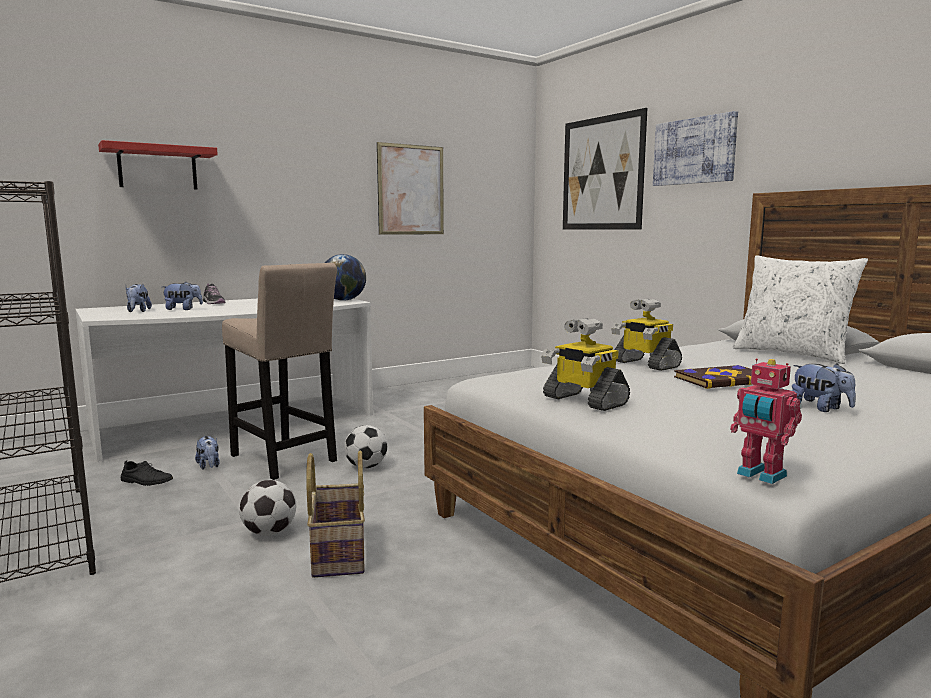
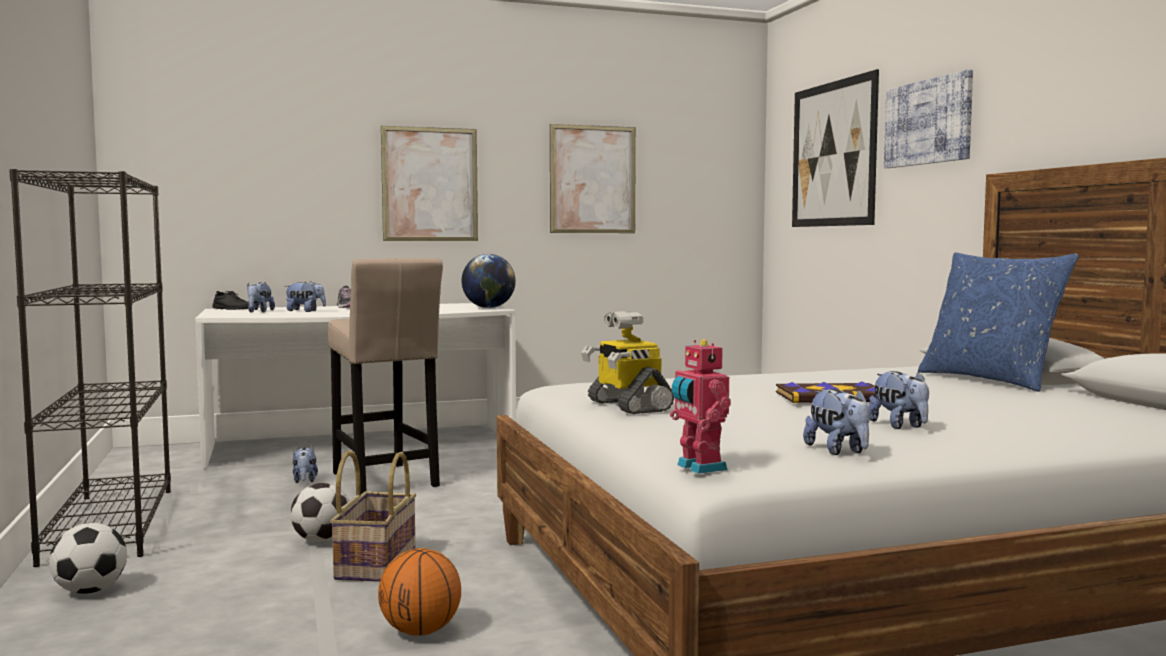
camera: 15 degrees right, 5 degrees down
red shelf [98,140,218,190] -> none
black shoe [121,461,173,486] -> black shoe moved to [213,291,248,310]
football [344,425,387,468] -> football moved to [49,523,127,594]
toy robot [611,299,682,371] -> none
white pillow [733,255,868,364] -> blue pillow [918,252,1079,392]
none -> basketball [378,548,461,636]
none -> picture [381,126,478,241]
none -> plush toy [803,389,870,455]

